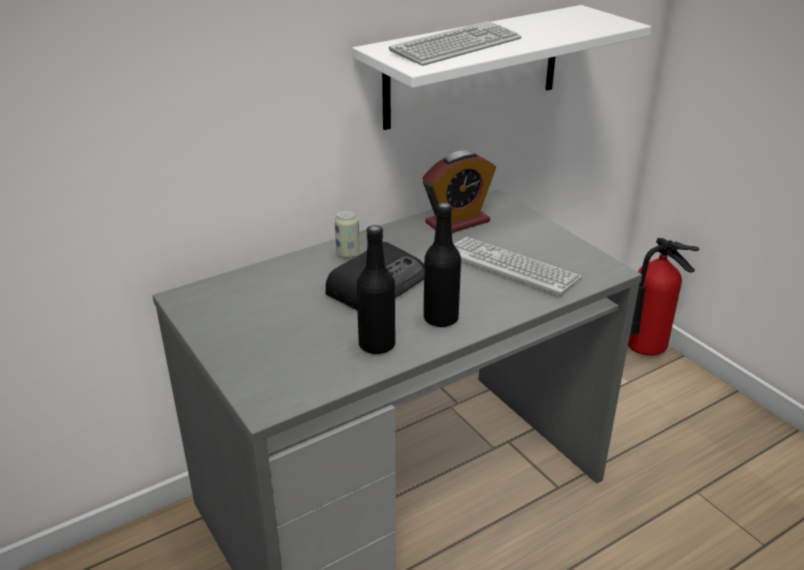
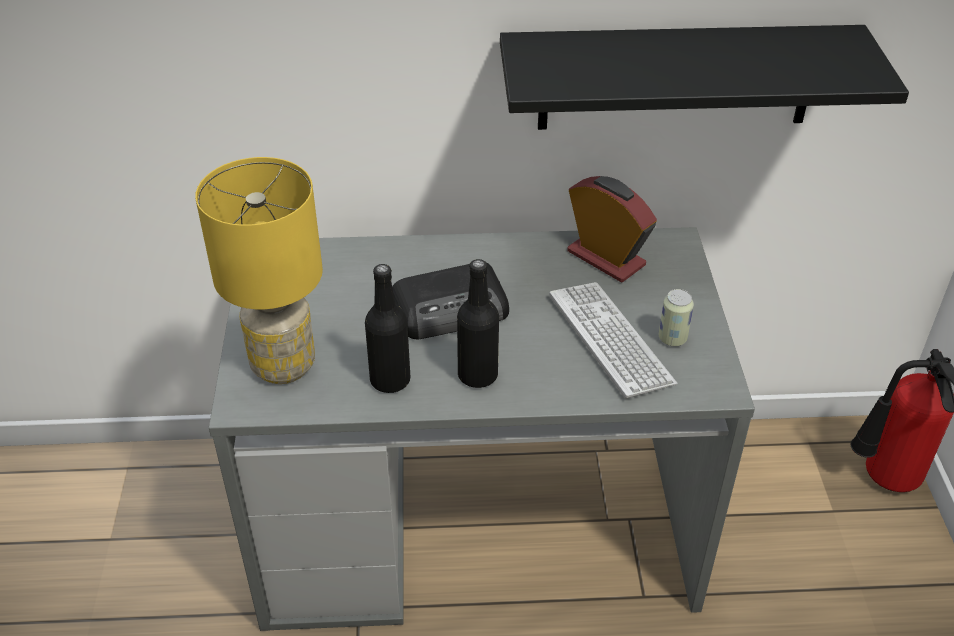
camera: 30 degrees right, 10 degrees up
can [335,210,360,258] -> can moved to [659,289,694,346]
white shelf [352,5,651,130] -> black shelf [500,25,909,130]
keyboard [389,21,521,66] -> none
alarm clock [423,151,496,233] -> alarm clock turned 135 degrees counterclockwise [567,176,657,283]
none -> yellow table lamp [195,157,323,384]

